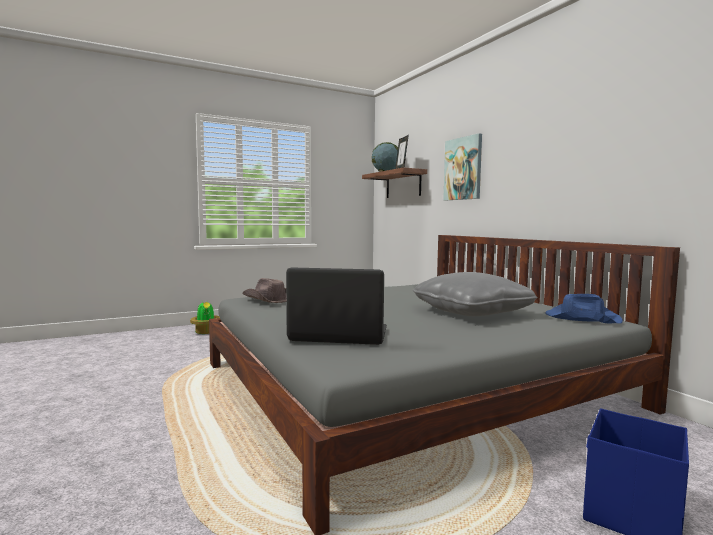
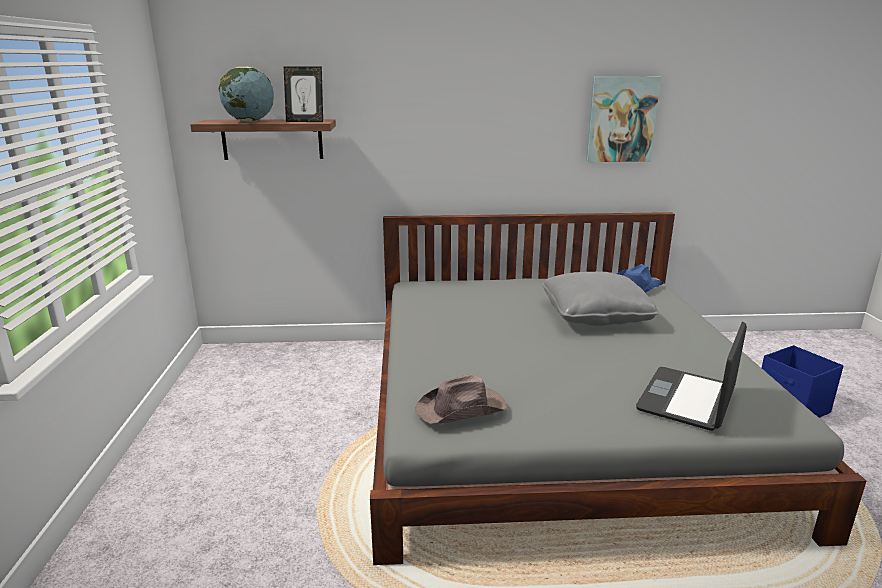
camera: 65 degrees left, 15 degrees up
potted plant [190,300,220,334] -> none
picture [443,133,482,200] -> picture moved to [586,77,661,162]

